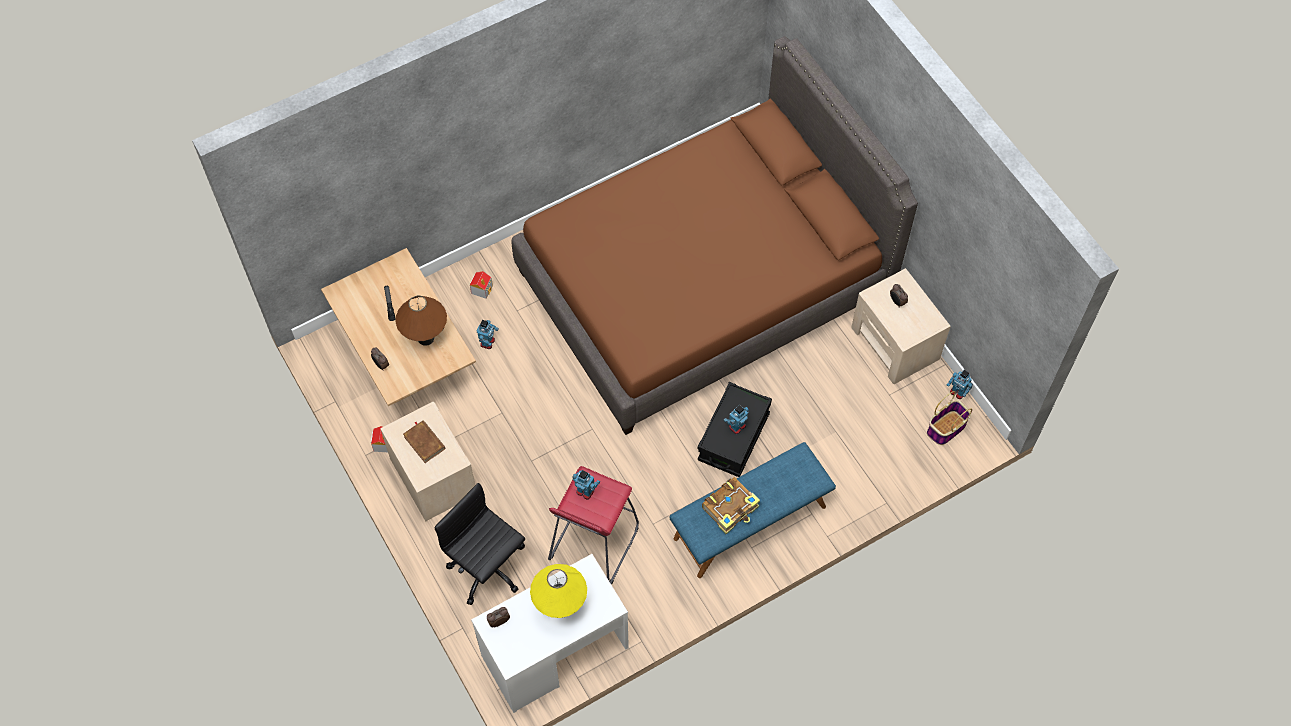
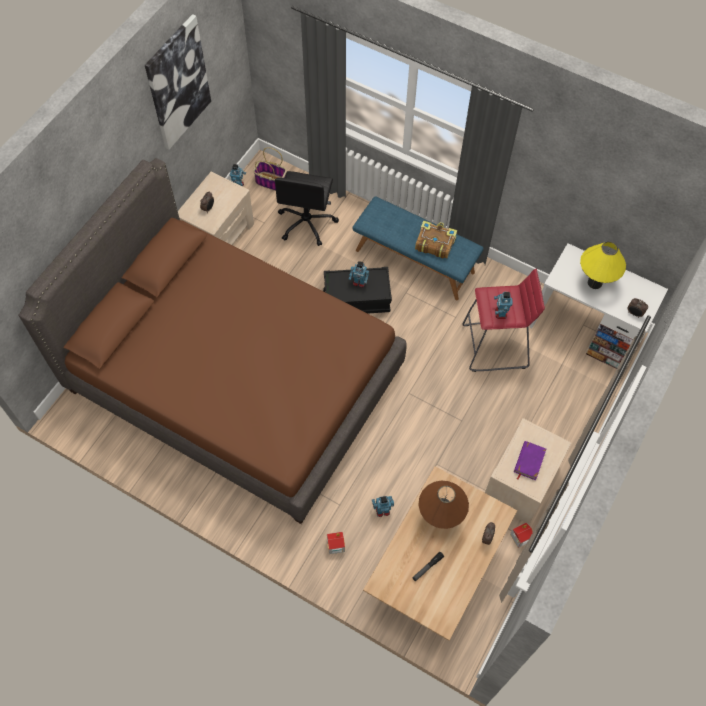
camera: 120 degrees left, 0 degrees up
brown book [403,420,446,463] -> purple book [514,441,546,480]
black office chair [434,483,525,605] -> black office chair moved to [275,171,339,246]
none -> picture [145,14,211,150]

